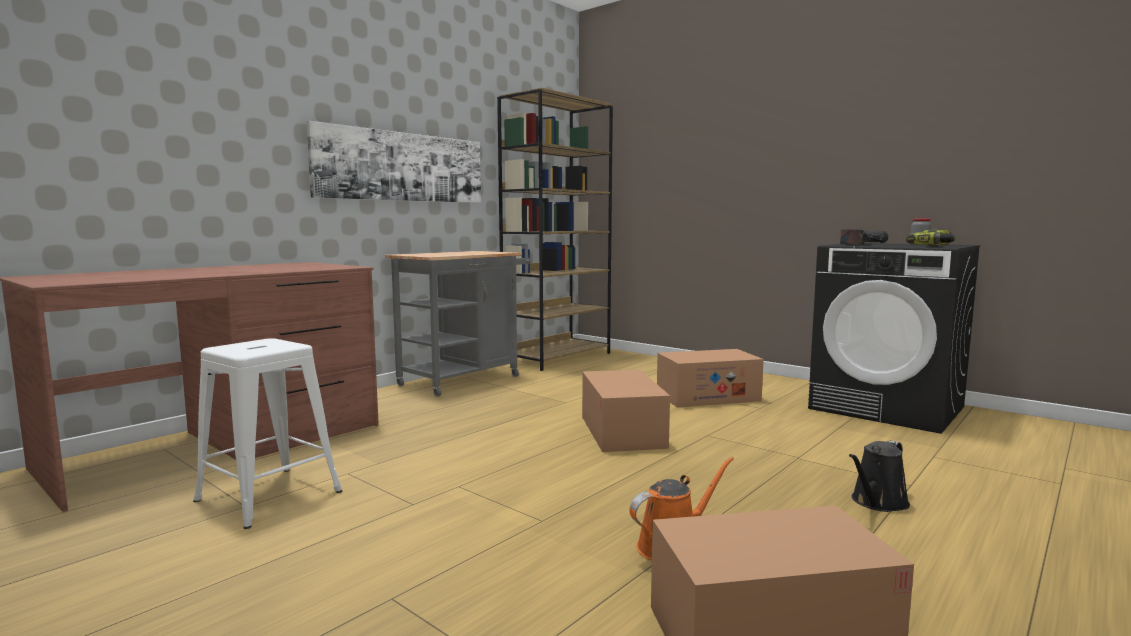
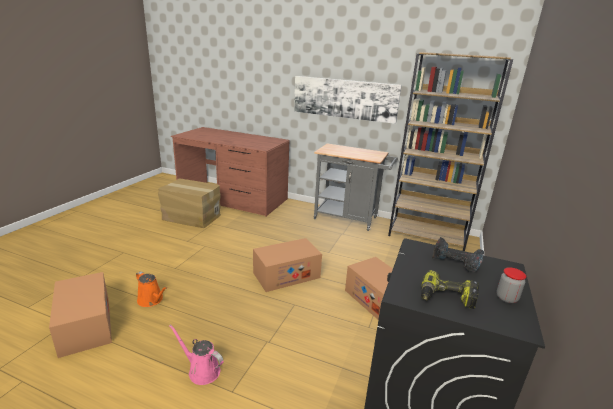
camera: 70 degrees right, 15 degrees up
white stool [193,338,342,529] -> cardboard box [158,178,221,228]
black watering can [849,440,910,512] -> pink watering can [169,324,224,385]

